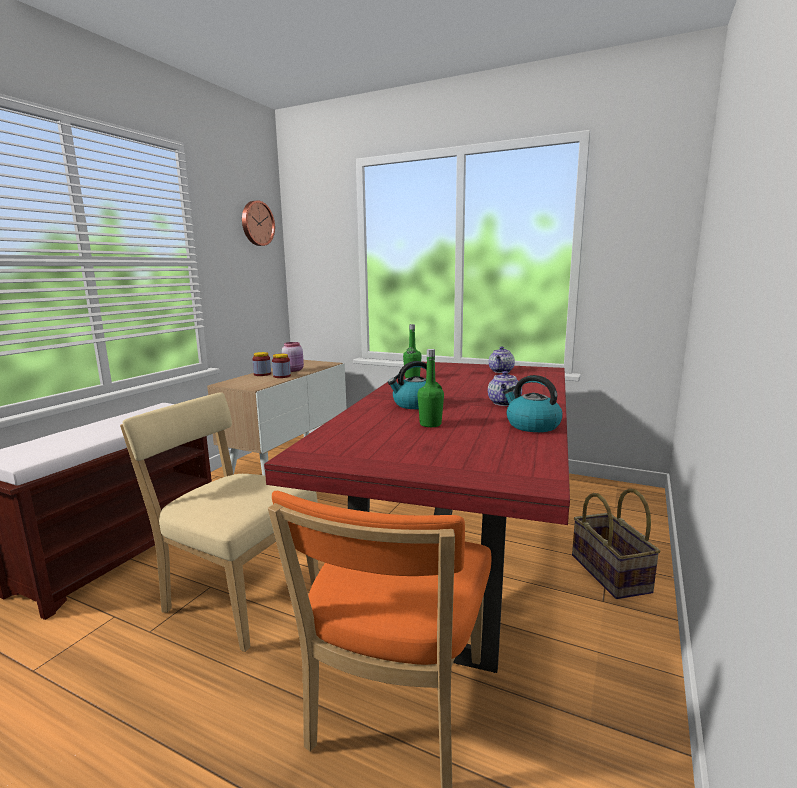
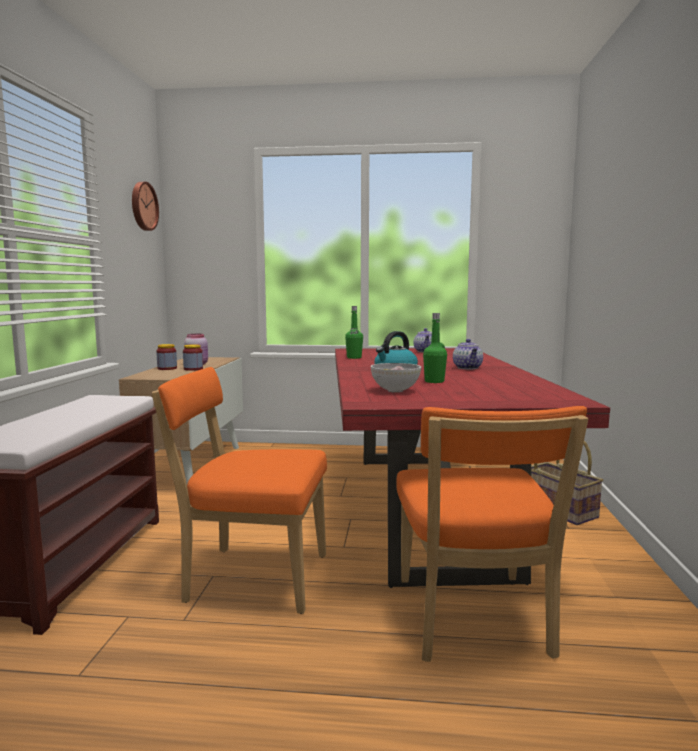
camera: 20 degrees left, 5 degrees down
beige chair [120,392,319,652] -> orange chair [152,367,327,614]
kettle [503,375,563,432] -> none
none -> bowl [371,363,421,393]

